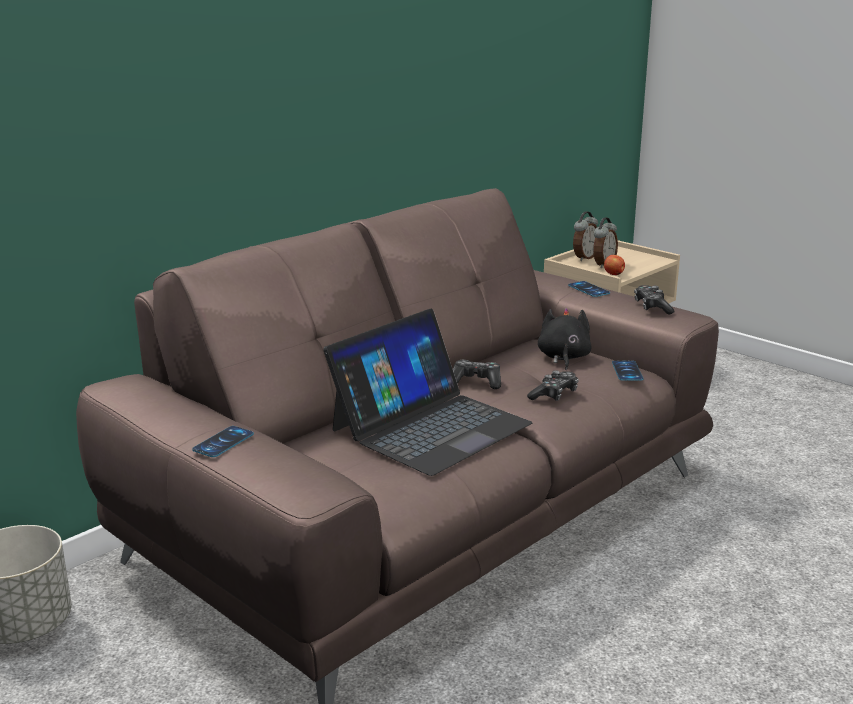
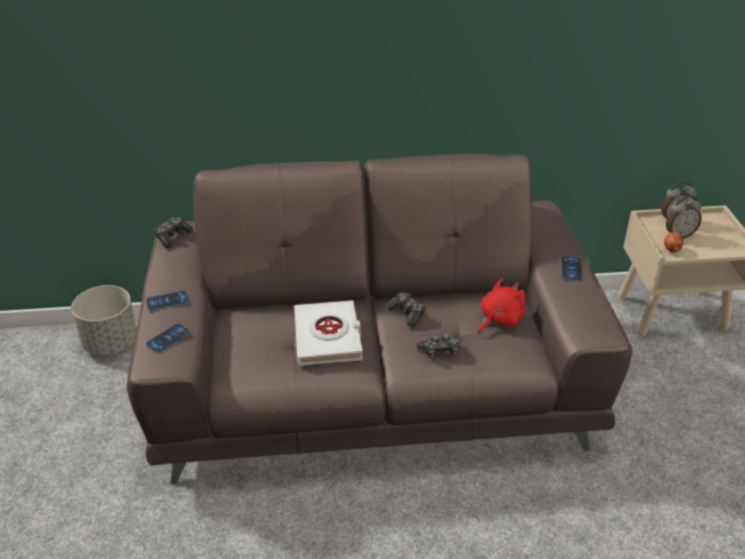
camera: 40 degrees right, 15 degrees up
laptop [323,309,533,476] -> white book [294,301,363,365]
black plush toy [538,308,592,370] -> red plush toy [478,278,525,334]
phone [612,360,643,381] -> phone moved to [146,323,191,353]
game controller [634,285,675,315] -> game controller moved to [154,217,193,248]

